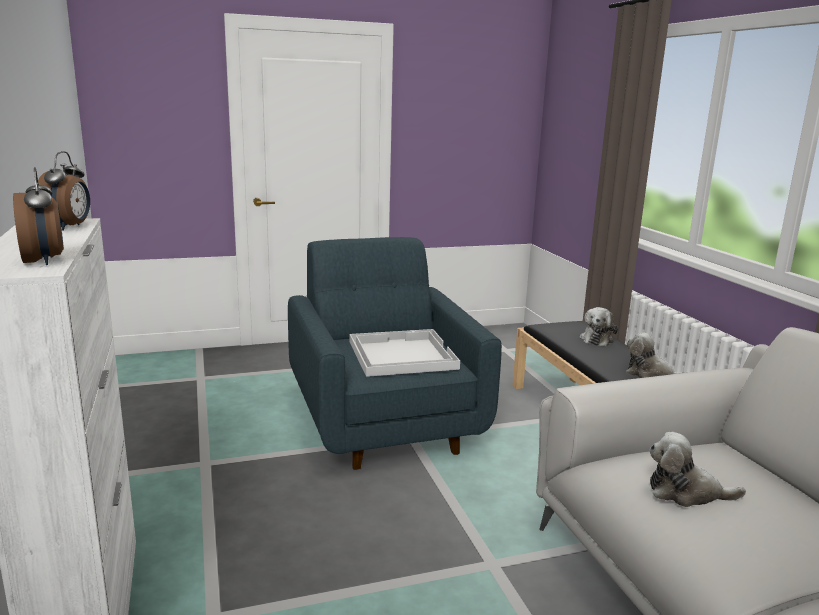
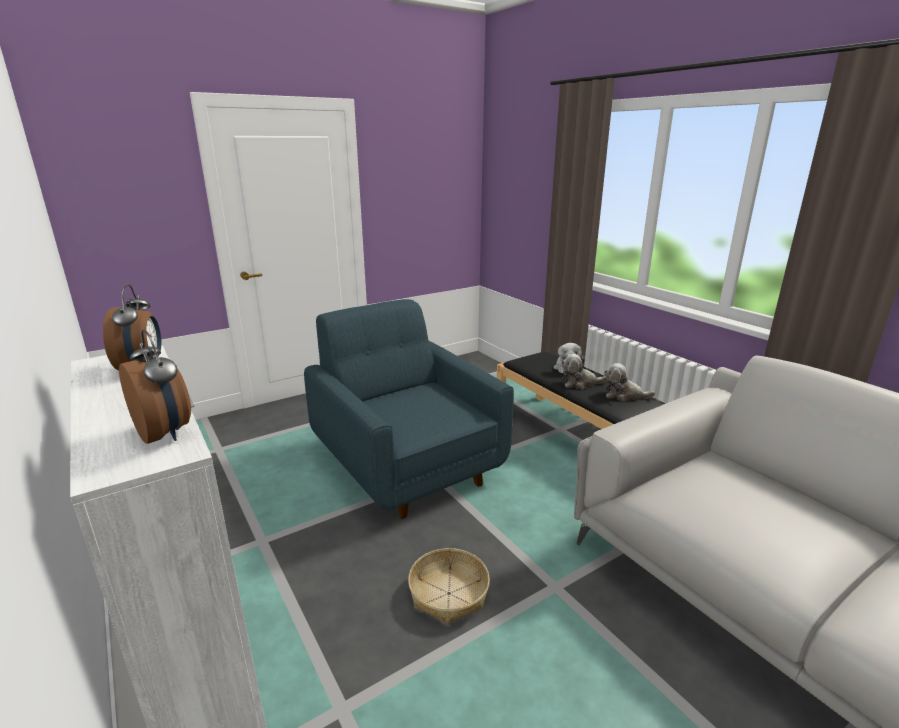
camera: 15 degrees left, 5 degrees up
white tray [350,329,460,377] -> none
plush toy [649,432,746,507] -> plush toy moved to [561,353,607,389]
none -> basket [408,548,490,625]

